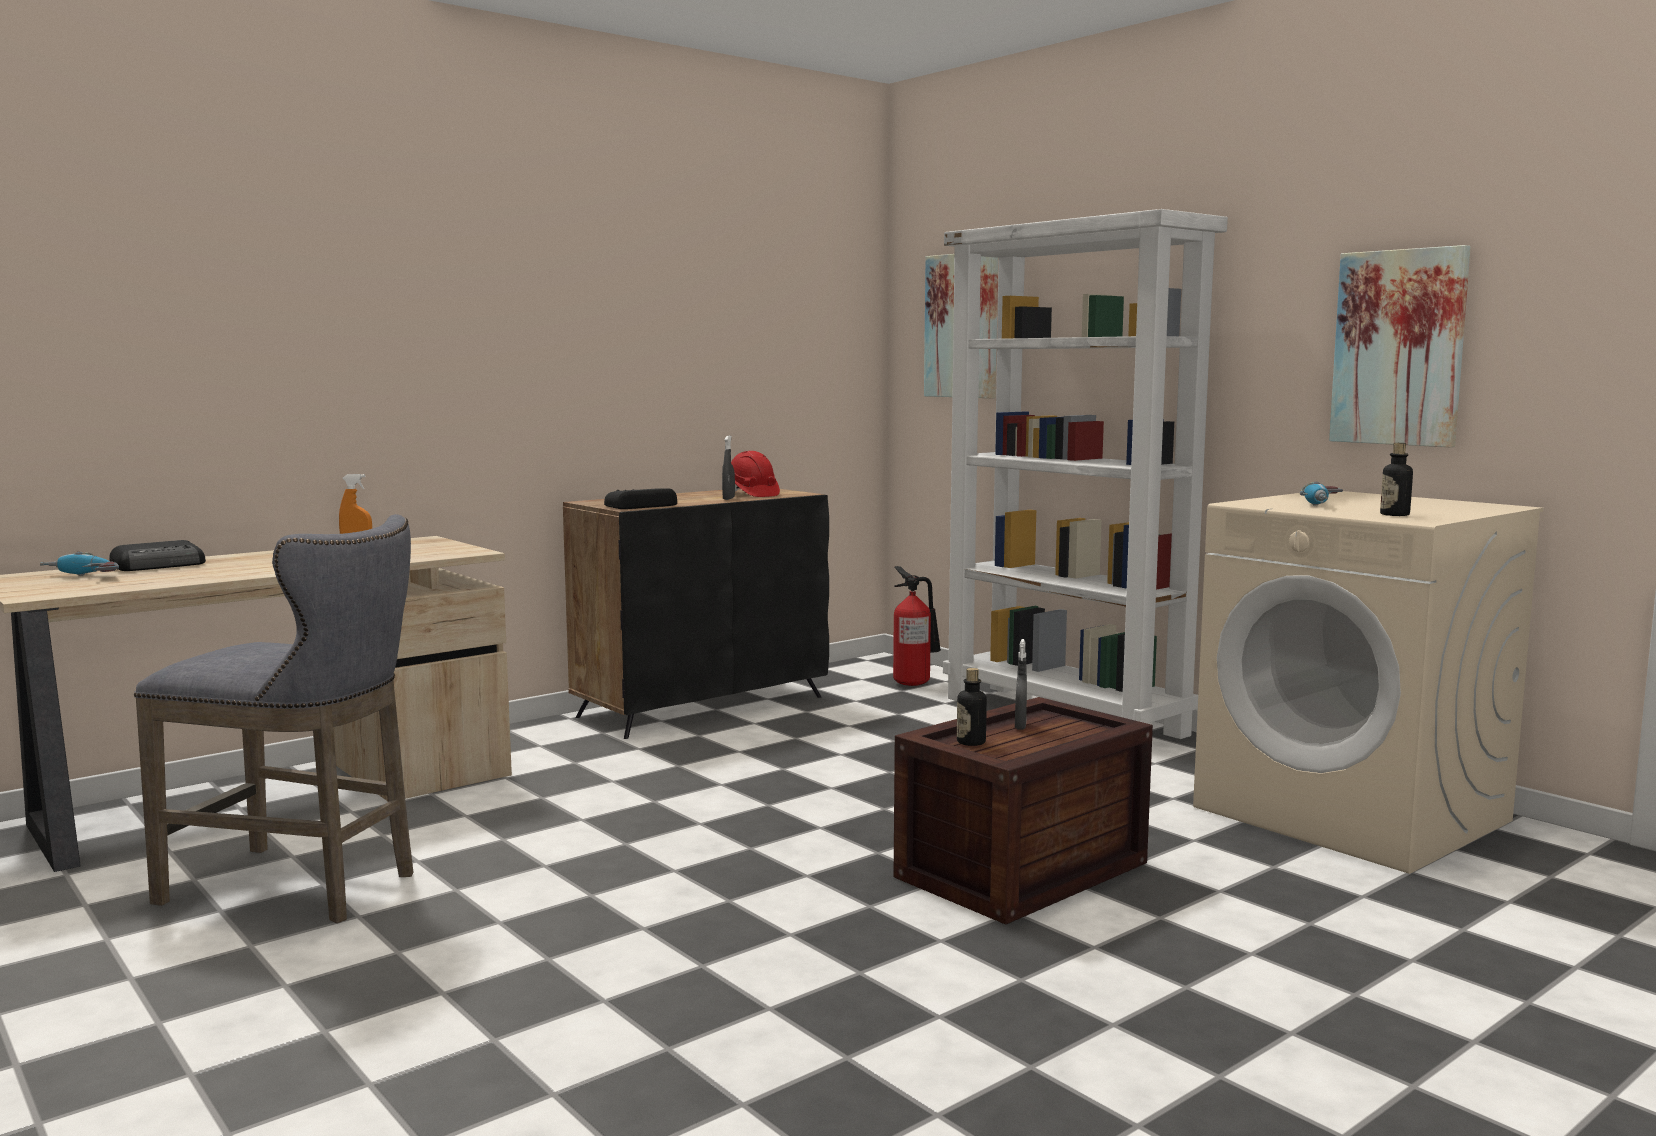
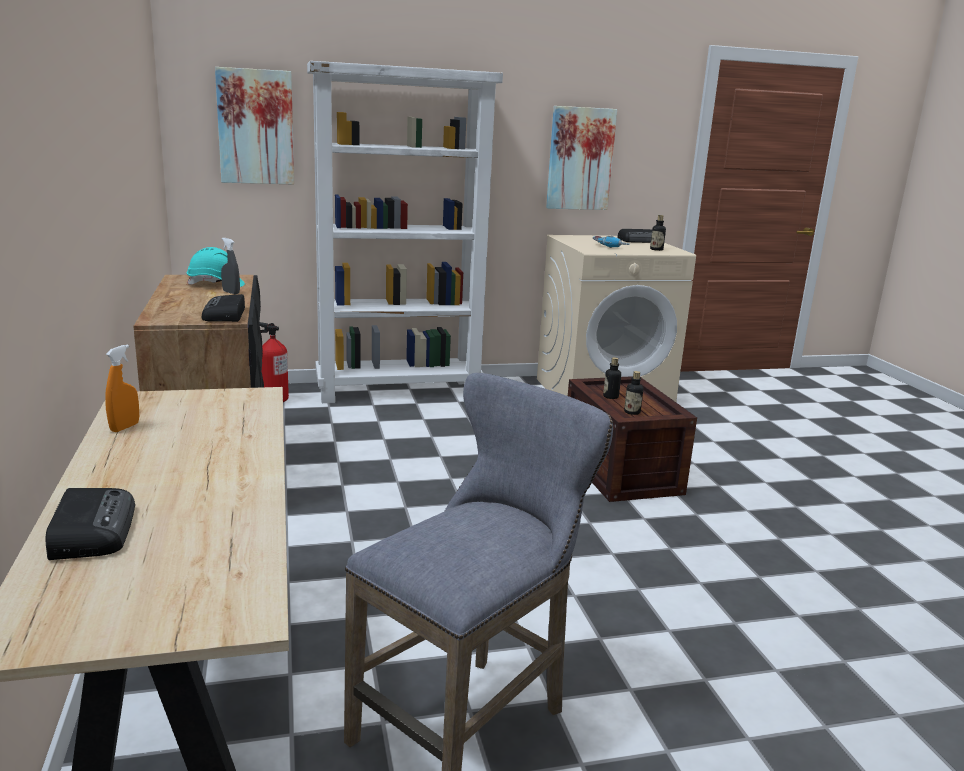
camera: 65 degrees left, 10 degrees up
power drill [40,552,119,576] -> none
red hard hat [731,451,780,497] -> turquoise hard hat [187,247,245,287]
grey spray bottle [1015,639,1027,730] -> bottle [603,357,621,399]
none -> radio [617,229,652,243]

